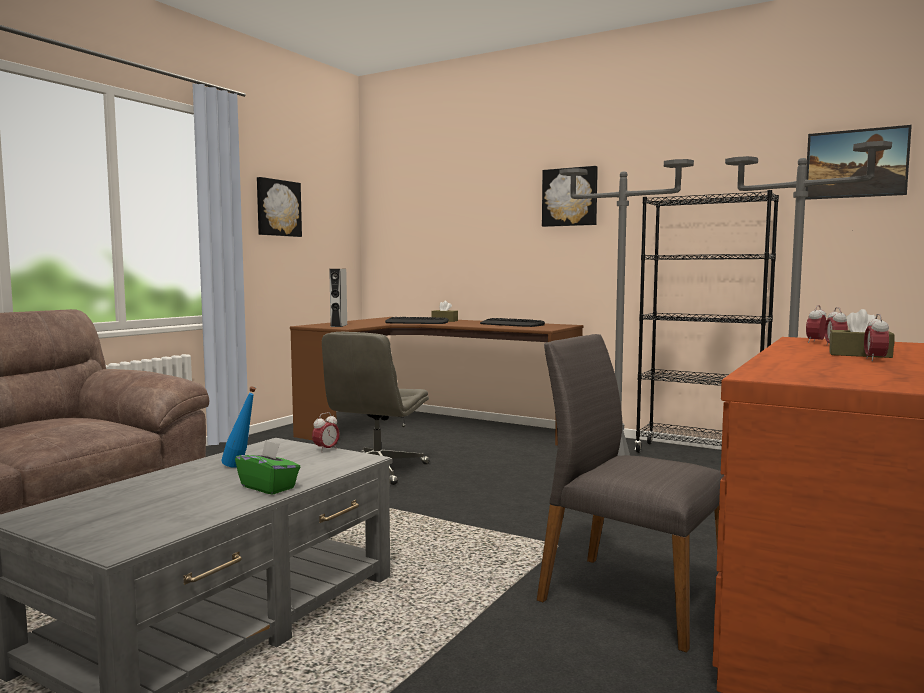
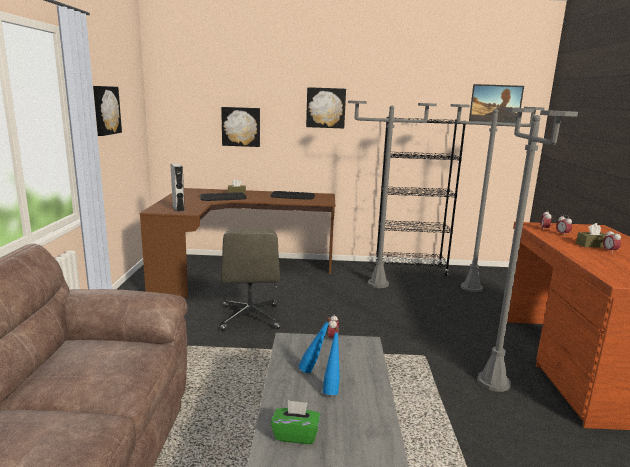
camera: 30 degrees left, 10 degrees up
green tissue box [235,440,300,495] -> green tissue box moved to [271,400,320,444]
grey chair [537,334,724,653] -> grey floor lamp [477,108,578,392]
none -> picture [221,107,260,147]
none -> blue bottle [323,327,340,395]

